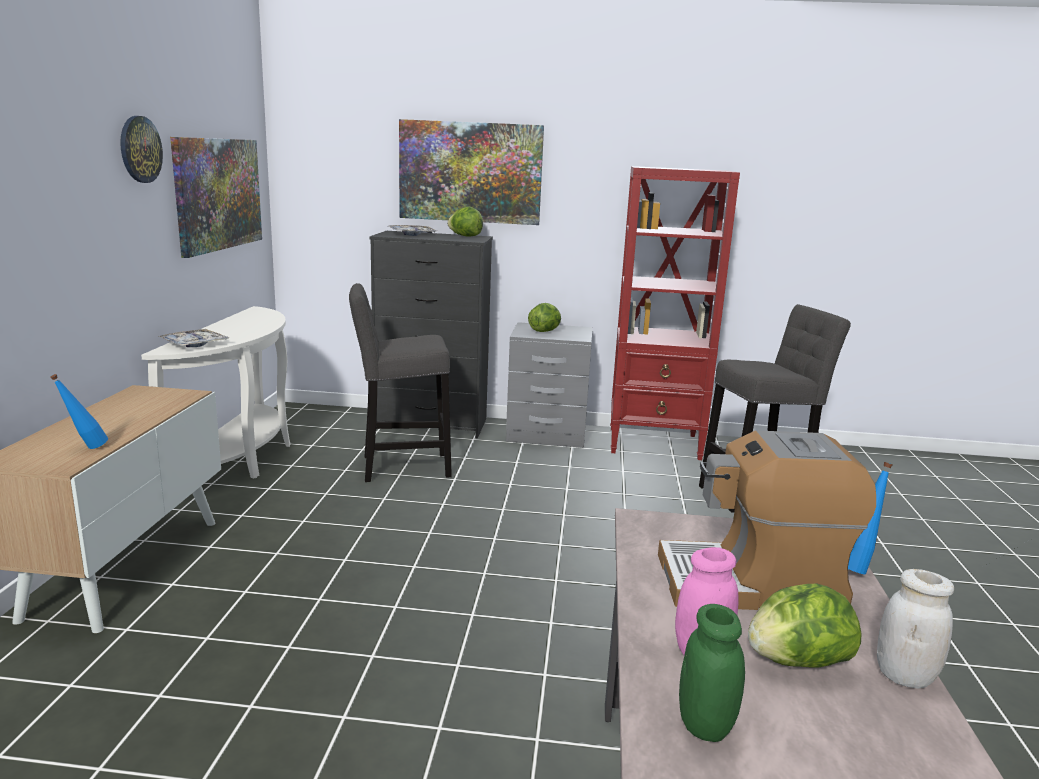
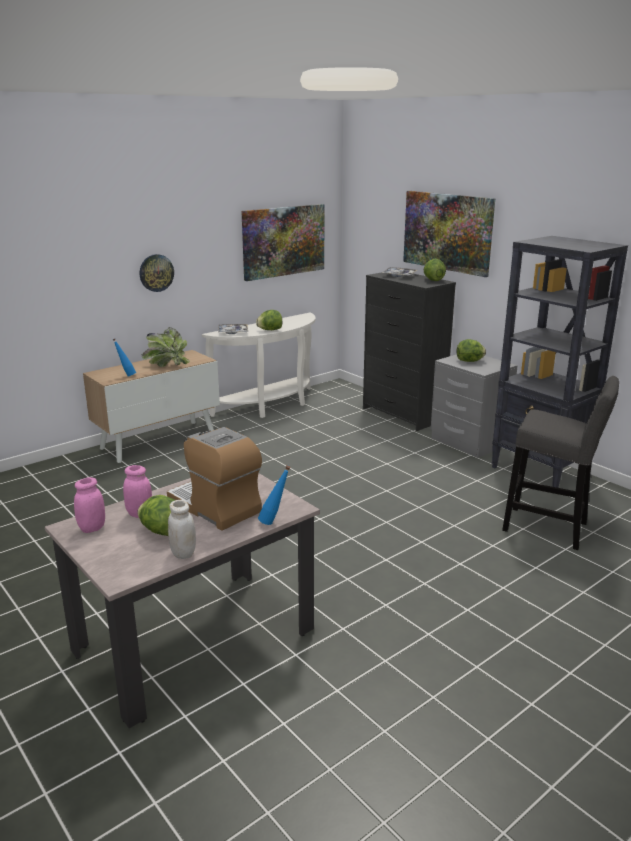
camera: 45 degrees right, 5 degrees up
wall clock [120,116,163,183] -> wall clock moved to [140,254,174,292]
grey stool [349,283,452,482] -> none
red bookcase [610,166,740,460] -> black bookcase [492,236,628,488]
green jar [679,604,745,742] -> pink jar [74,477,105,533]
none -> potted plant [141,327,190,367]
none -> lettuce [256,310,282,330]

